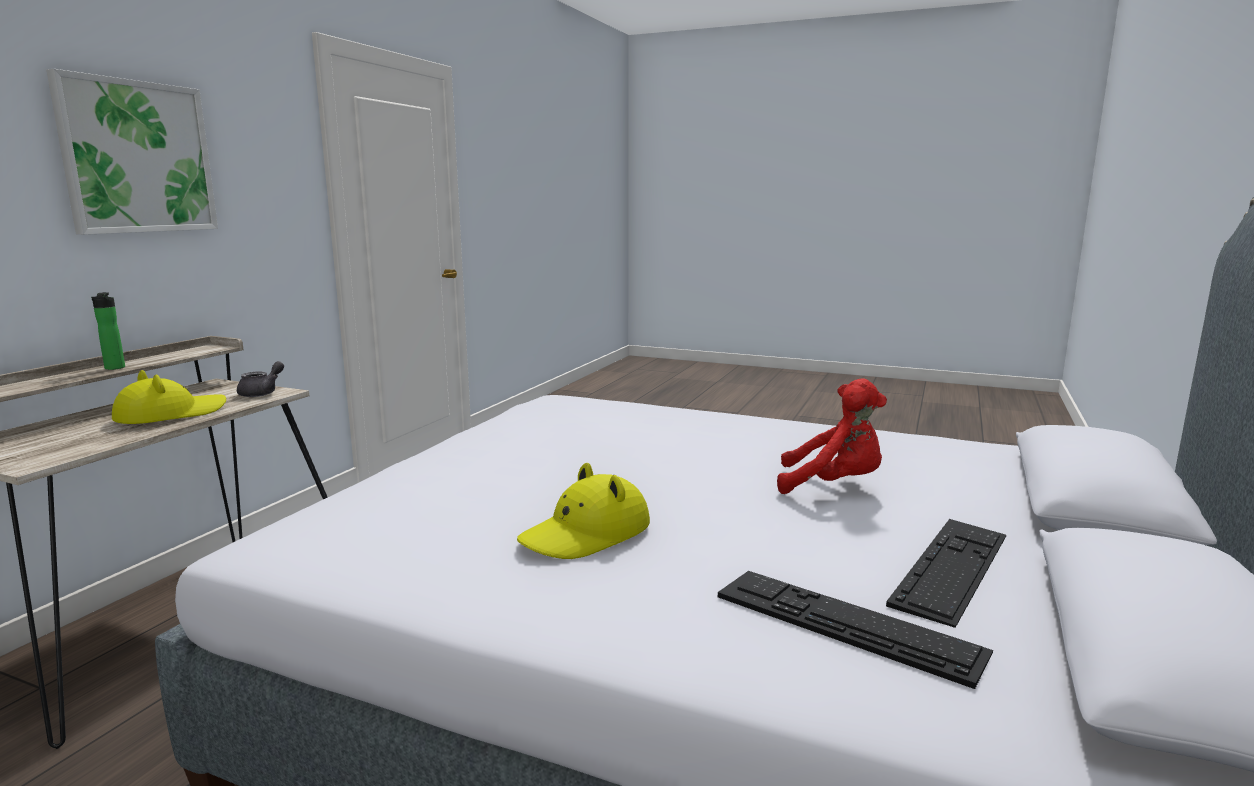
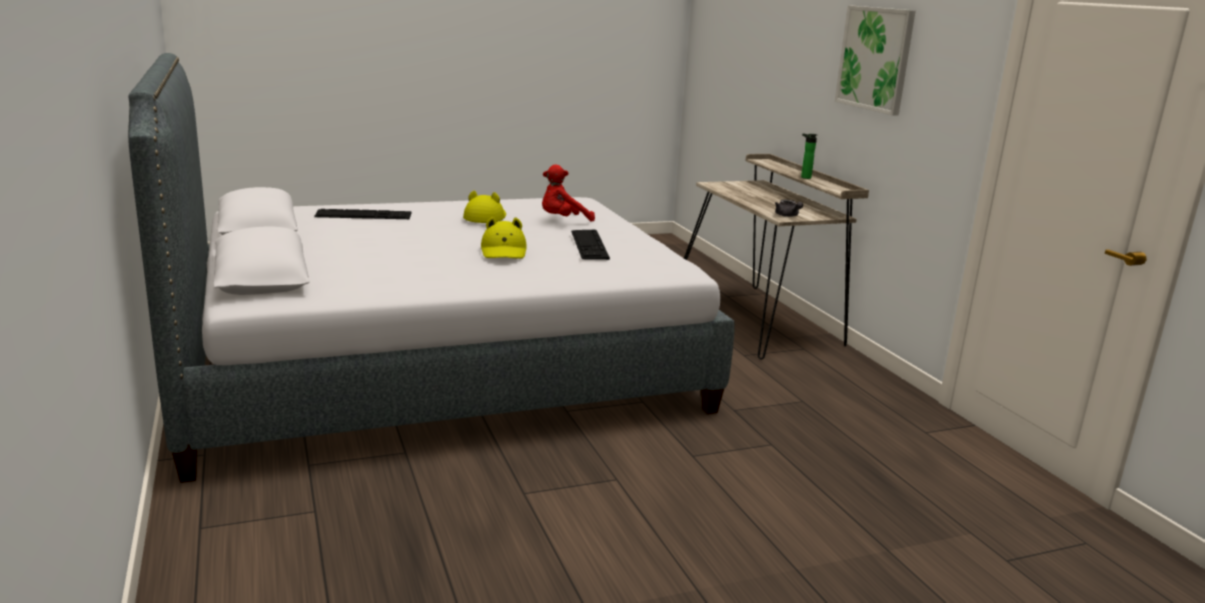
camera: 135 degrees right, 5 degrees up
yellow hat [112,370,226,424] -> yellow hat moved to [481,217,527,259]
red plush toy [777,378,887,494] -> red plush toy moved to [542,164,595,222]
keyboard [886,519,1006,628] -> keyboard moved to [571,229,610,260]

